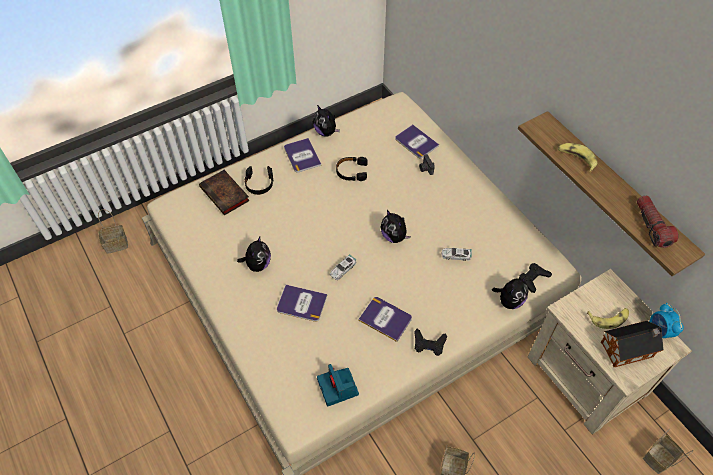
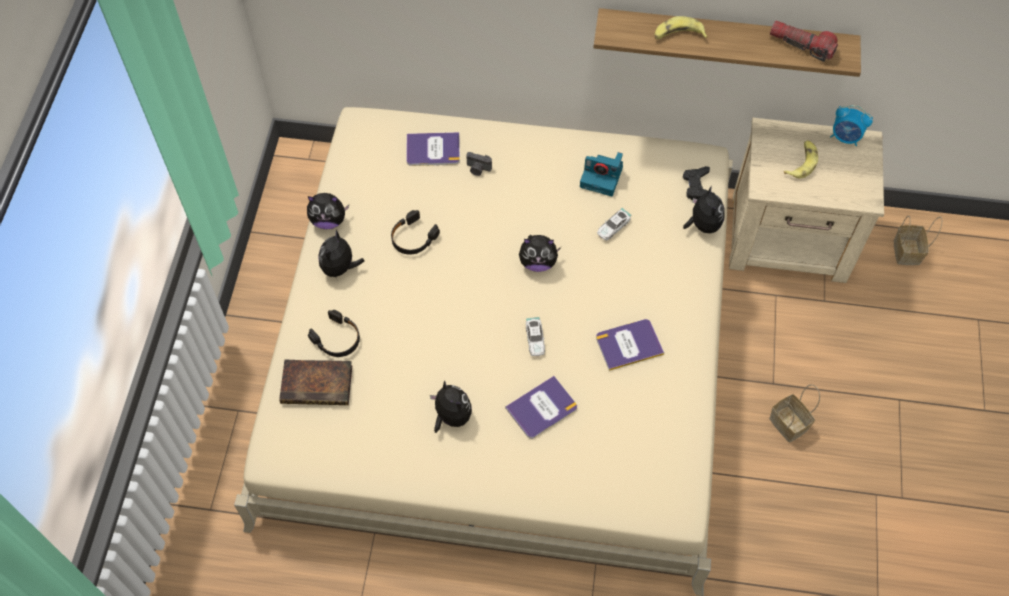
camera: 50 degrees left, 5 degrees up
basket [98,209,128,254] -> none
book [284,138,321,173] -> plush toy [319,230,365,282]
camera [317,364,359,406] -> camera moved to [580,152,623,196]
black game controller [414,329,447,356] -> none
toy house [601,321,664,367] -> none

